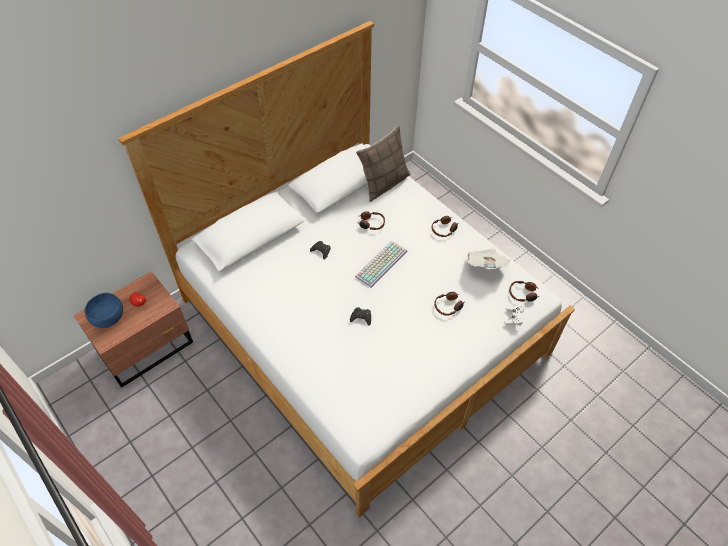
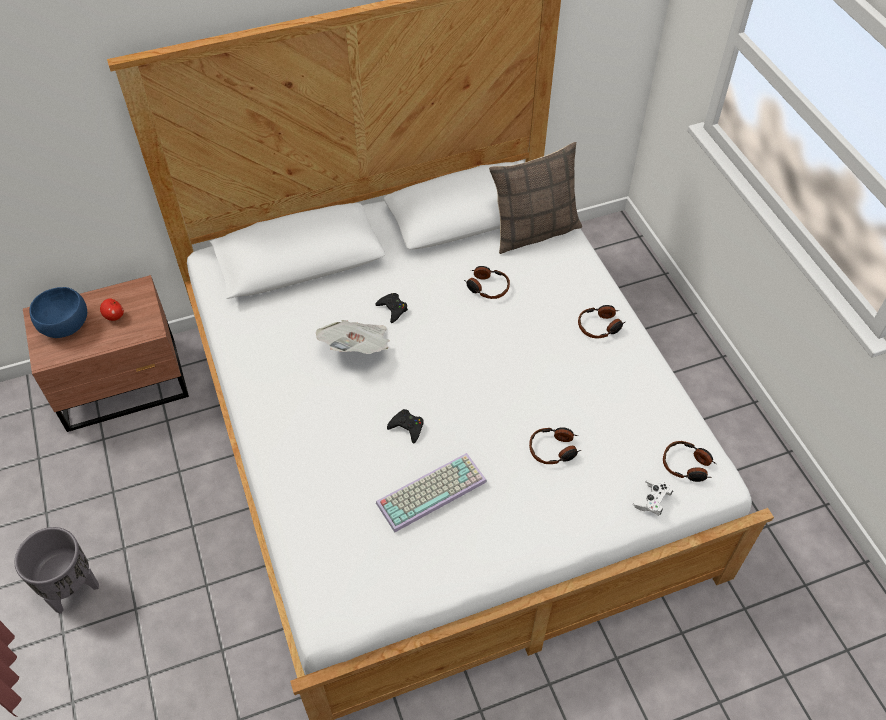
camera: 20 degrees right, 0 degrees up
keyboard [355,240,407,288] -> keyboard moved to [376,453,487,532]
newspaper [466,249,510,269] -> newspaper moved to [316,320,389,354]
none -> grey planter [14,527,99,614]

